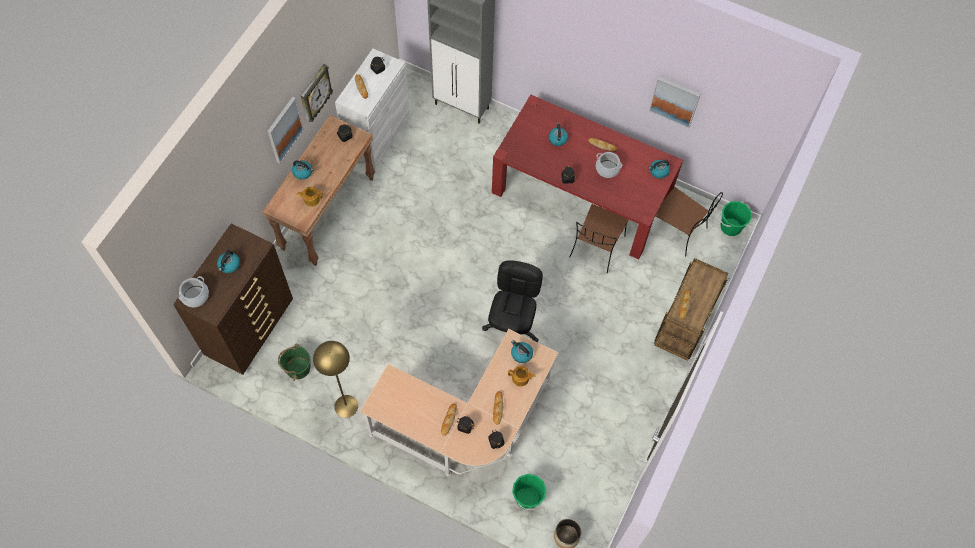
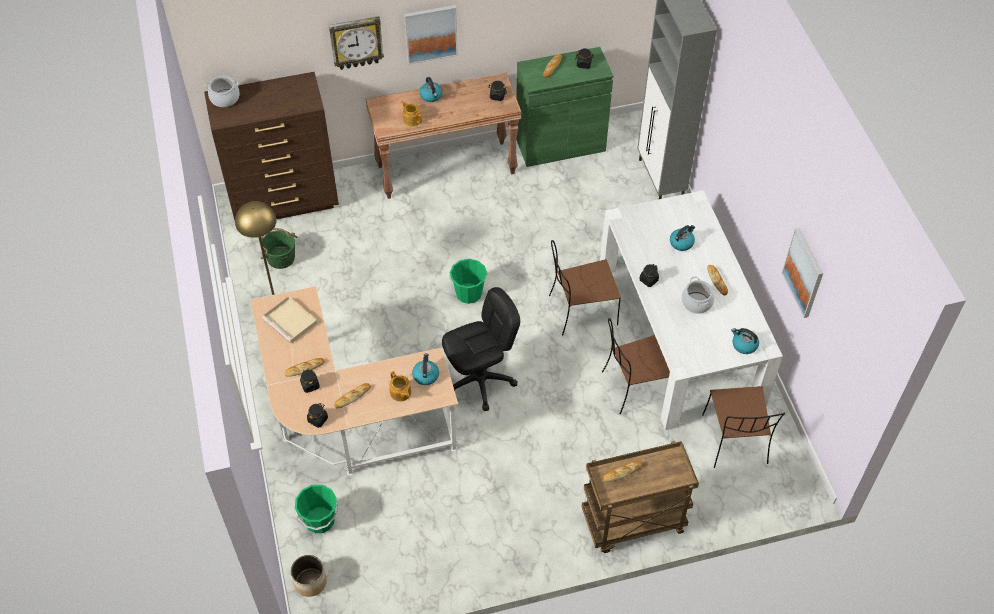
camera: 50 degrees right, 10 degrees down
kettle [217,250,240,273] -> none
wall clock [301,64,333,122] -> wall clock moved to [329,16,384,70]
white cabinet [335,49,410,167] -> green cabinet [516,47,613,167]
red dining table [492,95,683,259] -> white dining table [600,190,783,430]
green bucket [720,201,752,236] -> green bucket moved to [449,259,487,304]
none -> beige tray [262,296,318,344]
none -> brown chair [549,240,621,335]

